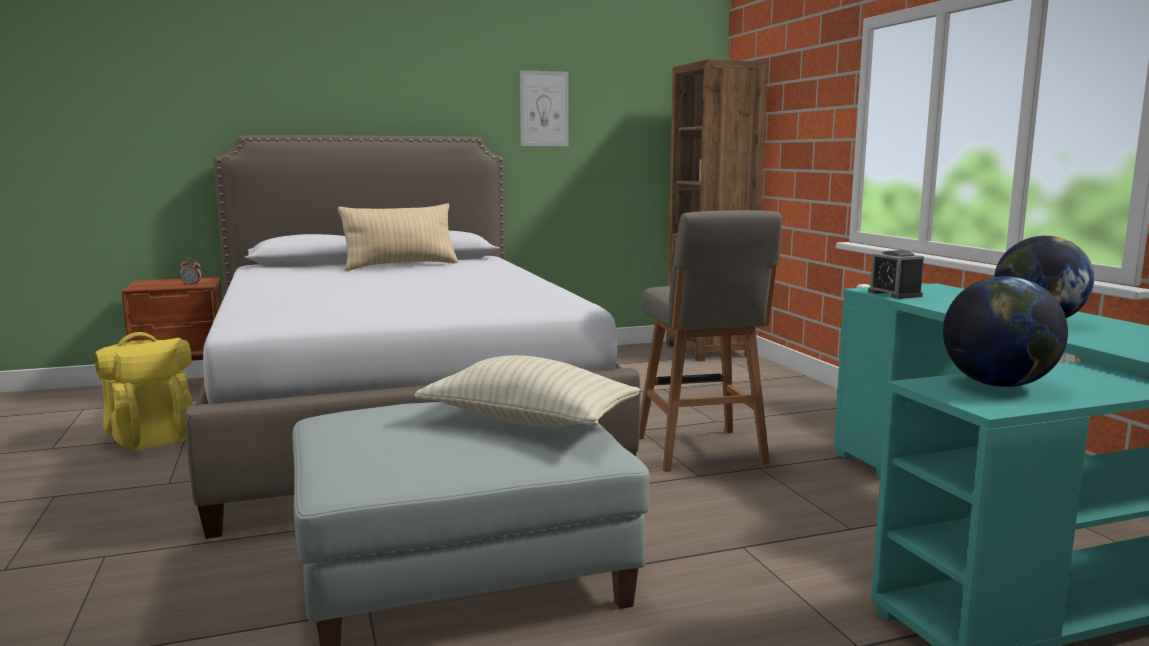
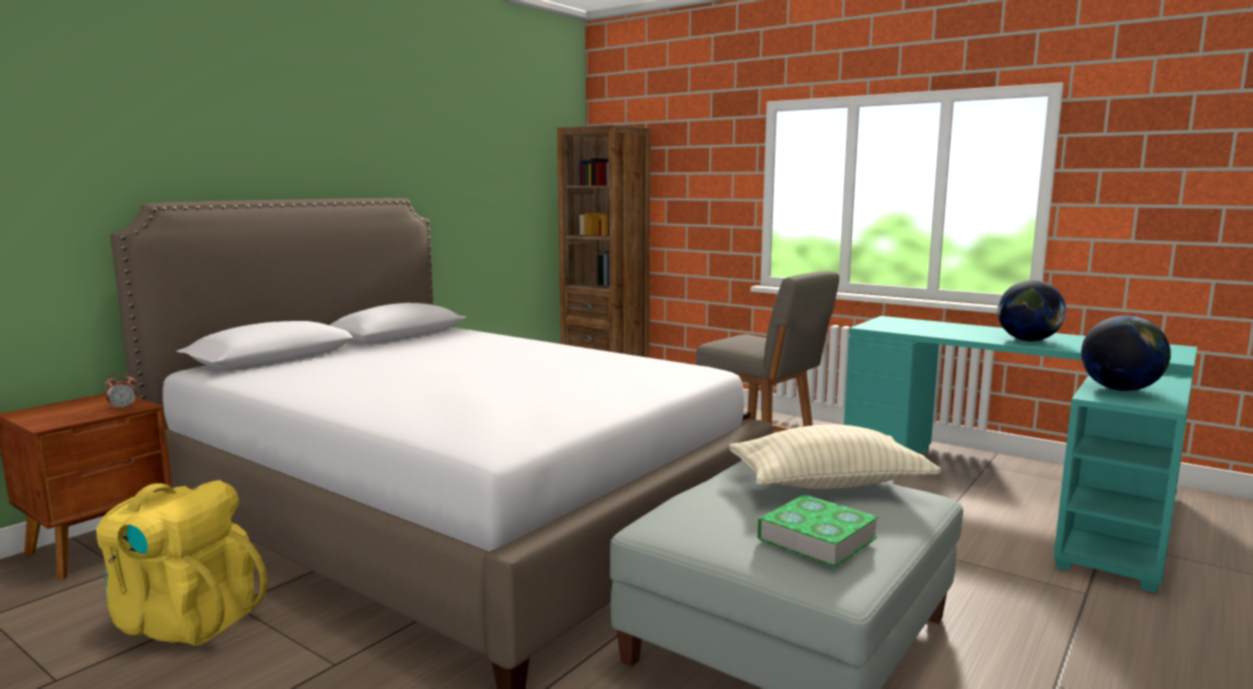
camera: 35 degrees left, 0 degrees up
beige pillow [338,203,458,271] -> none
picture [520,70,569,146] -> none
alarm clock [868,250,924,299] -> none
none -> book [757,494,879,567]

